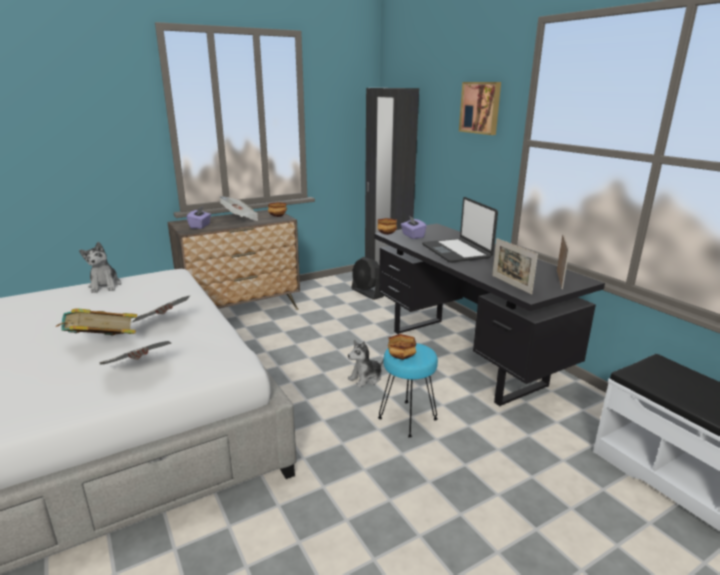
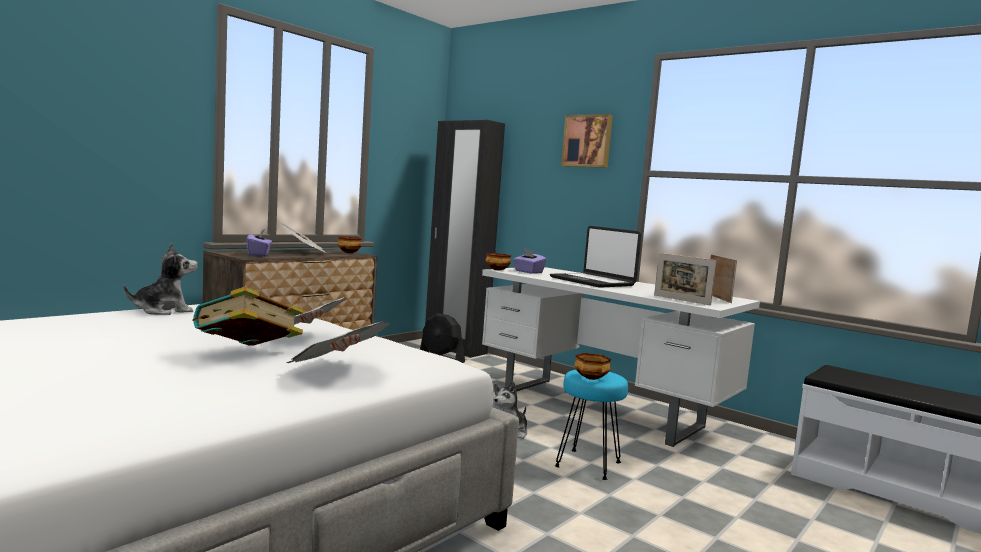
camera: 20 degrees left, 15 degrees down
plush toy [79,242,121,293] -> plush toy turned 90 degrees counterclockwise [124,243,198,315]
black desk [374,223,605,406] -> white desk [482,267,760,447]

